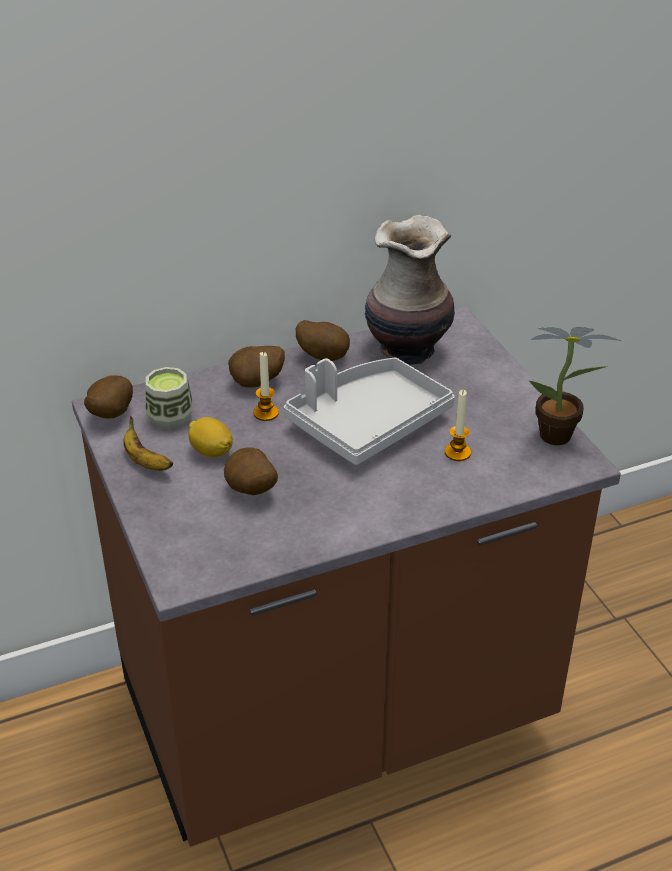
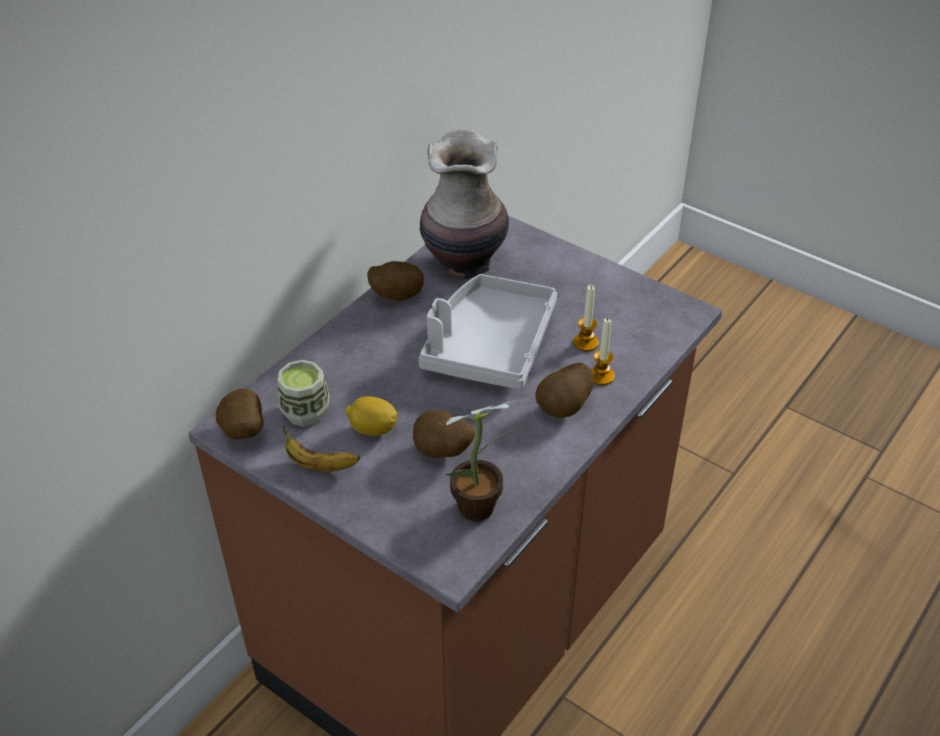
camera: 30 degrees left, 5 degrees up
potato [228,346,285,388] -> potato moved to [535,363,594,418]
candle [253,351,279,421] -> candle moved to [591,318,615,385]
potted plant [529,327,622,445] -> potted plant moved to [429,399,531,521]

